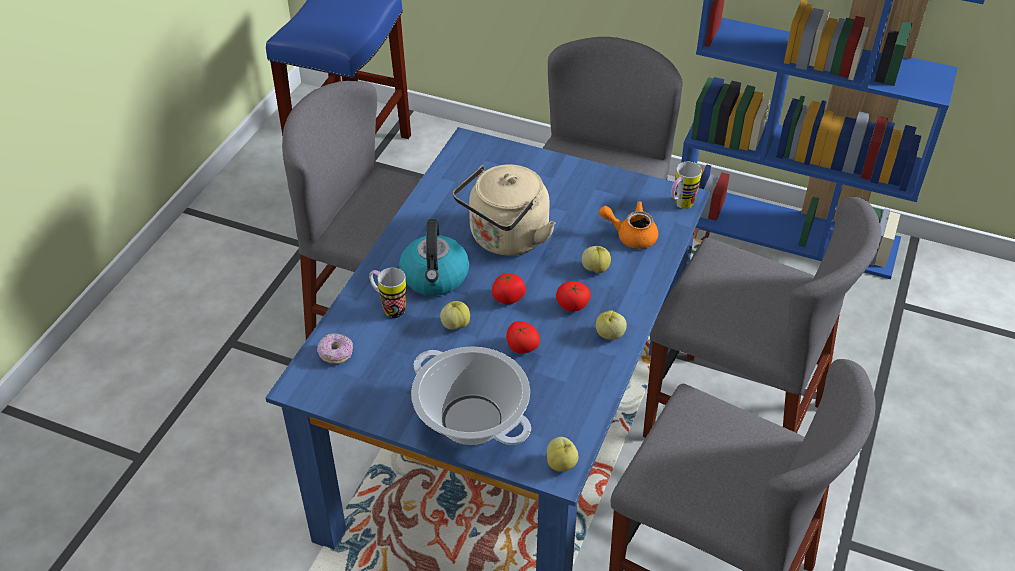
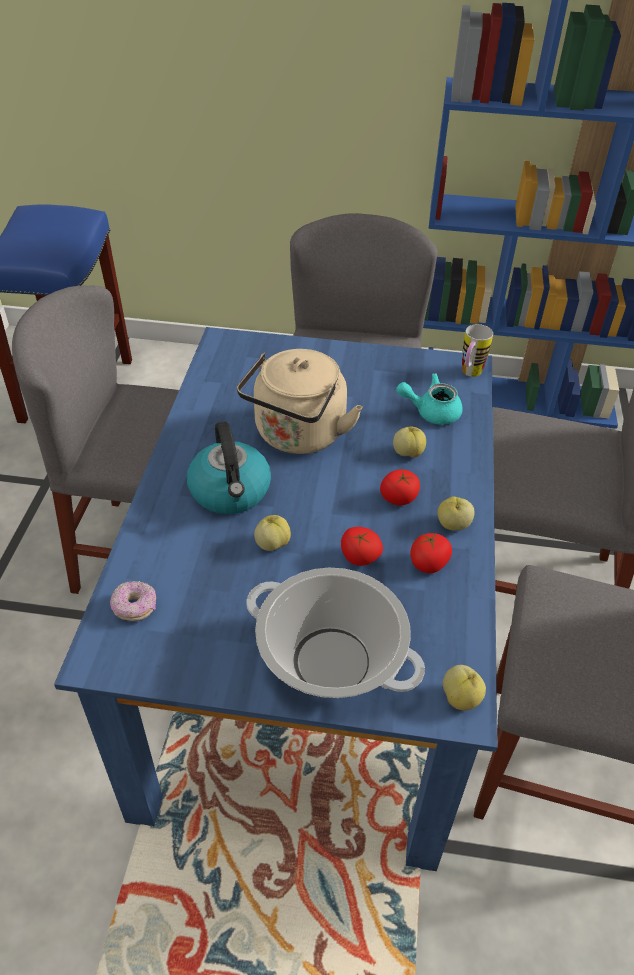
camera: 15 degrees left, 0 degrees up
mug [369,268,406,318] -> none
tomato [492,273,526,304] -> tomato moved to [410,533,452,573]
orange teapot [599,201,658,249] -> turquoise teapot [396,373,463,425]

